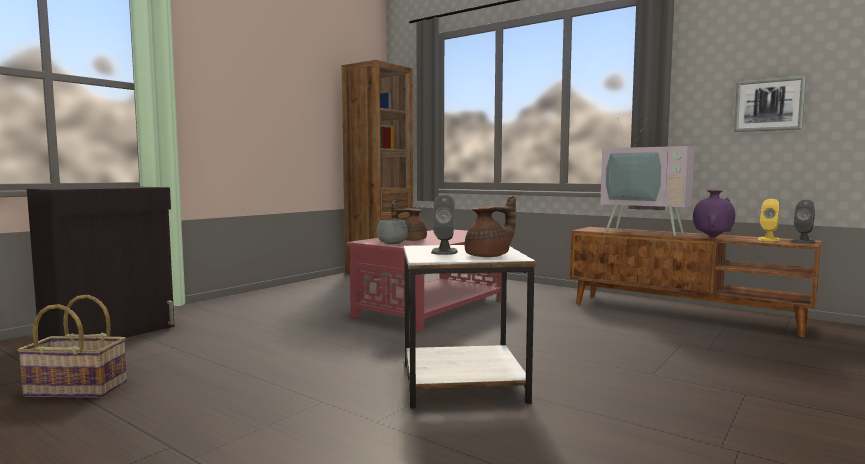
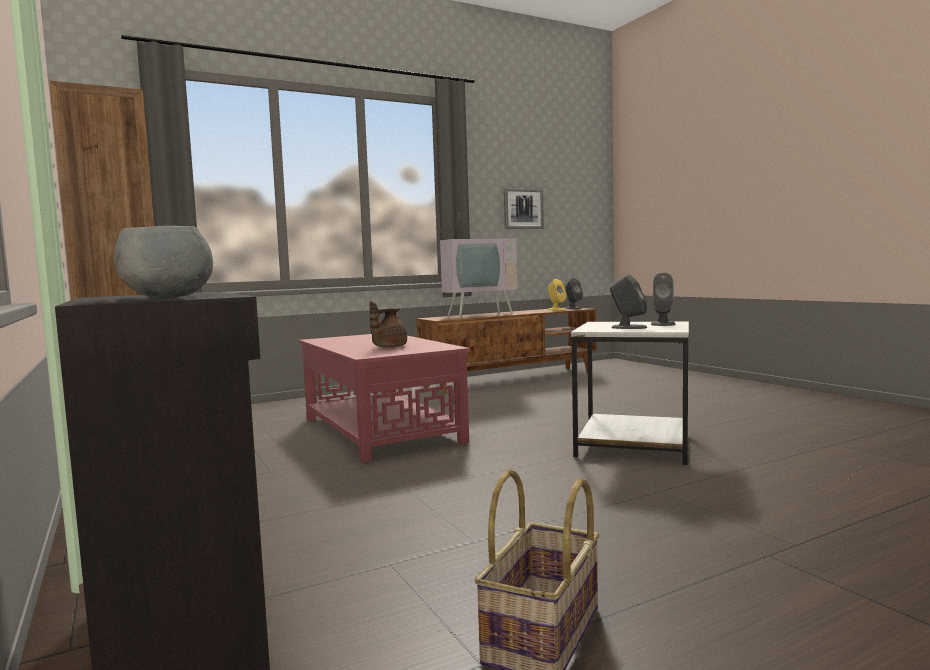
camera: 65 degrees left, 0 degrees up
grey bowl [376,219,408,244] -> grey bowl moved to [114,226,213,298]
brown teapot [465,195,516,257] -> grey speaker [651,273,675,326]
purple vase [693,190,735,238] -> none

